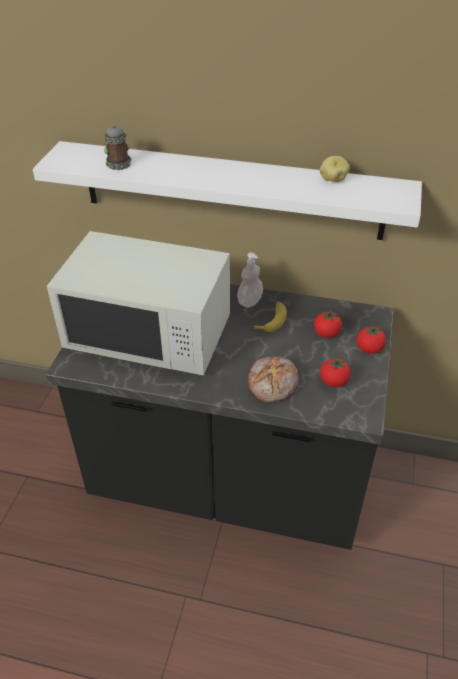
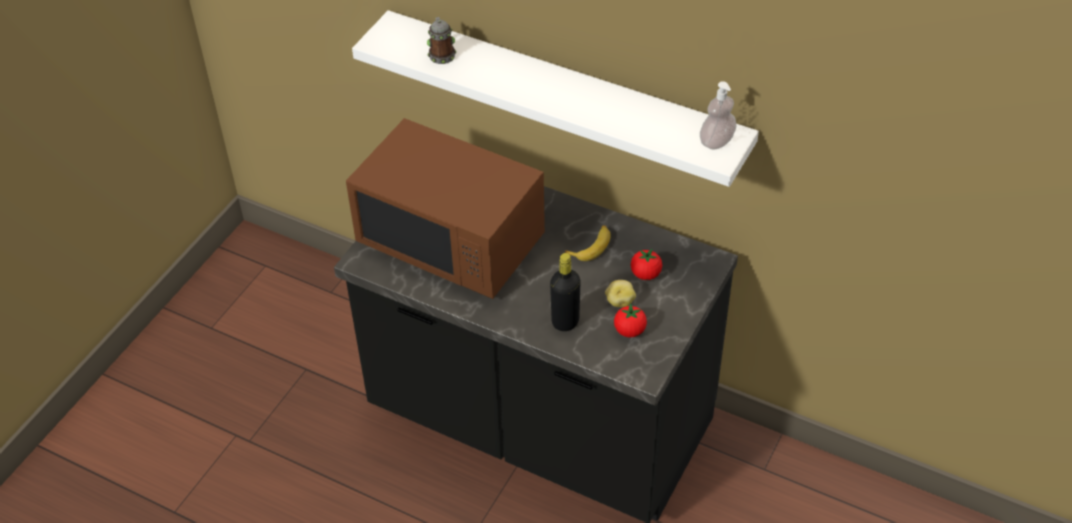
camera: 15 degrees right, 5 degrees up
white microwave [47,231,230,376] -> brown microwave [346,118,545,299]
soap dispenser [237,252,263,307] -> soap dispenser moved to [700,81,736,149]
bread [248,356,298,402] -> black bottle [550,253,581,331]
potato [320,156,350,182] -> potato moved to [605,280,636,307]
tomato [357,325,386,354] -> none

